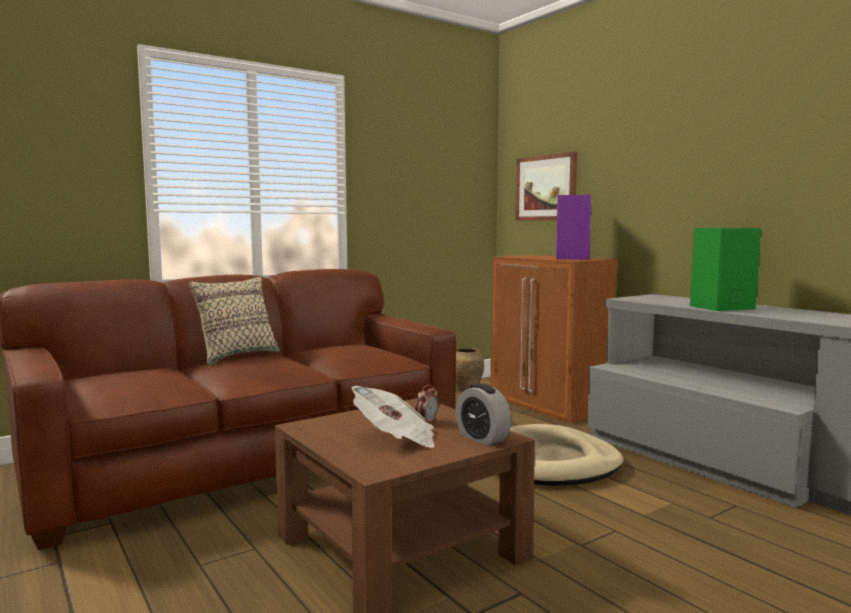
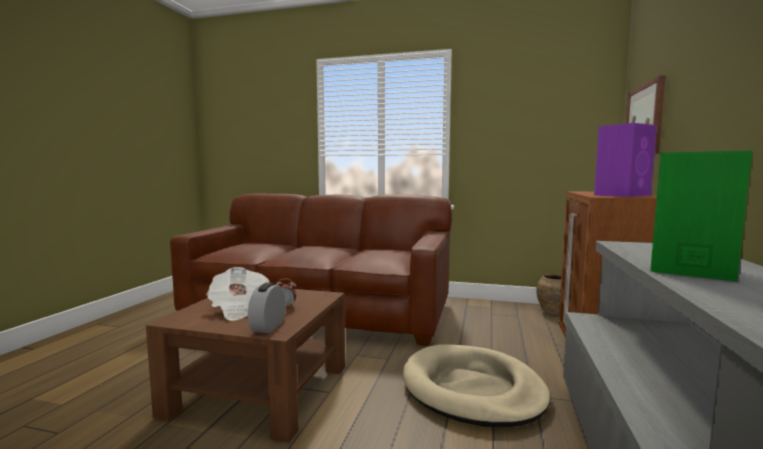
camera: 50 degrees right, 0 degrees up
beige pillow [189,277,279,366] -> none

